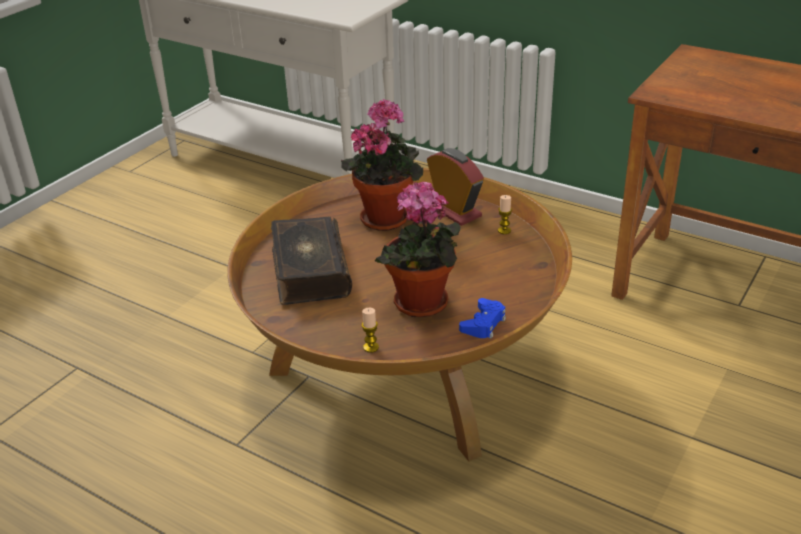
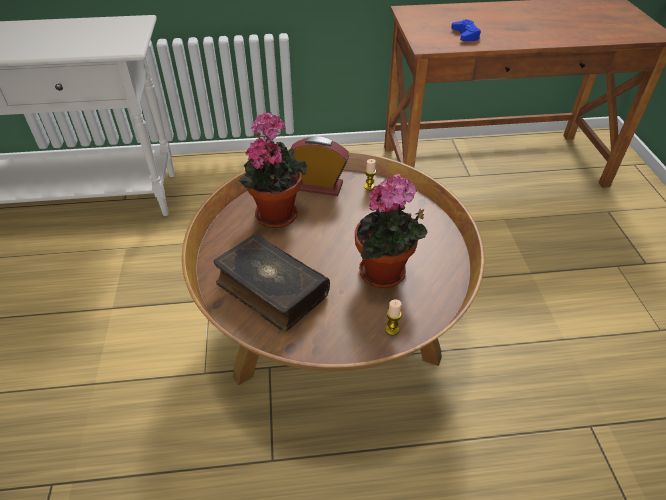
camera: 40 degrees left, 10 degrees up
blue game controller [459,298,506,339] -> blue game controller moved to [451,20,481,41]

